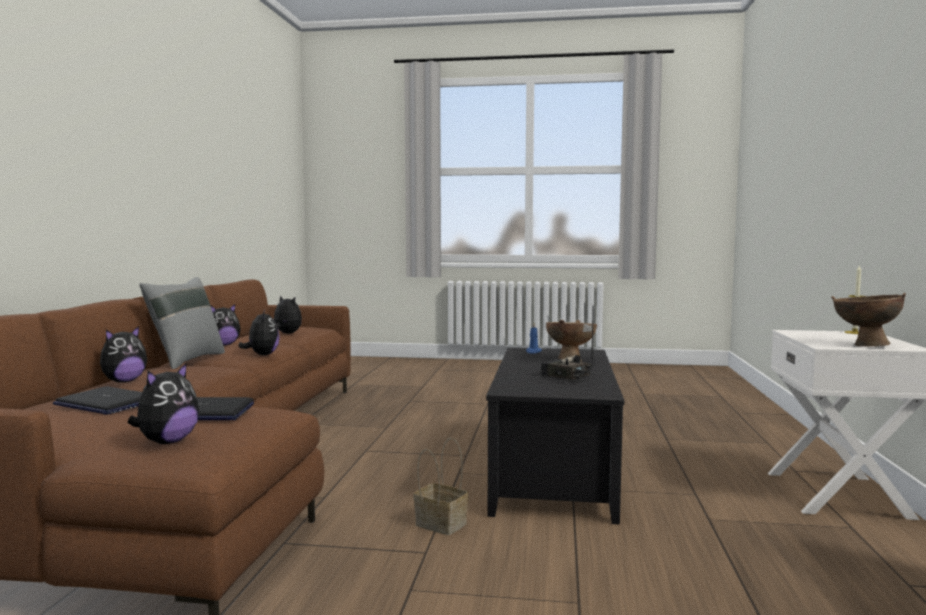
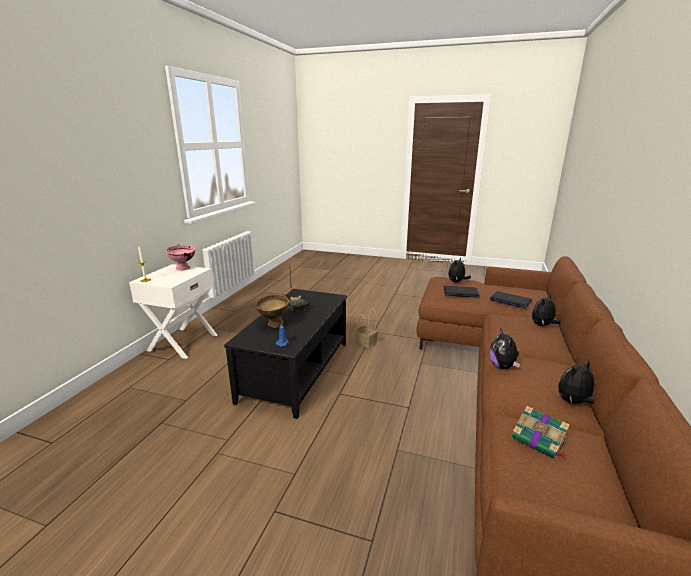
camera: 170 degrees left, 15 degrees up
grey pillow [139,277,225,369] -> none
plush toy [274,295,302,334] -> book [512,406,570,459]
brown bowl [831,293,906,347] -> pink bowl [166,243,195,270]

